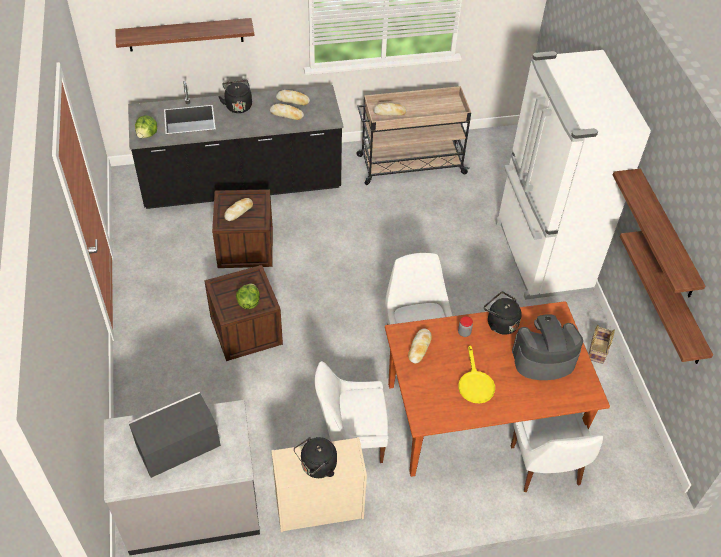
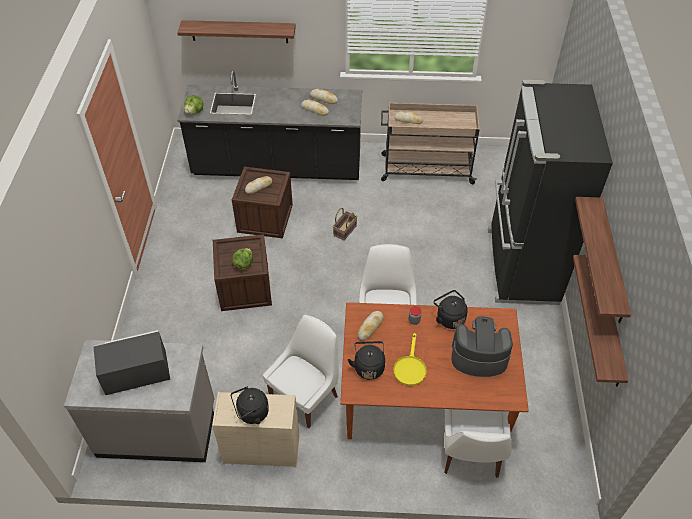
camera: 15 degrees right, 0 degrees up
black kettle [219,79,252,113] -> black kettle moved to [348,341,385,380]
white chair [315,361,389,463] -> white chair turned 120 degrees clockwise [263,315,339,428]
white fridge [495,50,651,300] -> black fridge [488,80,613,305]
basket [588,325,615,364] -> basket moved to [333,208,357,241]

